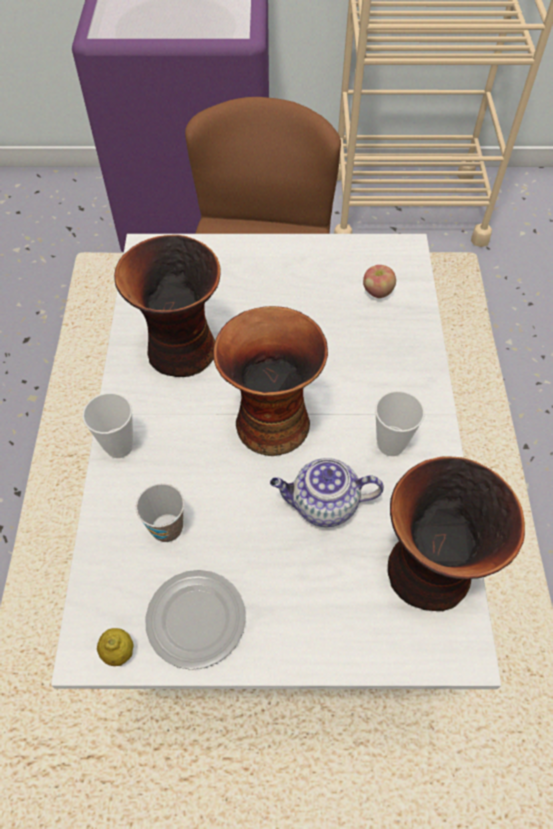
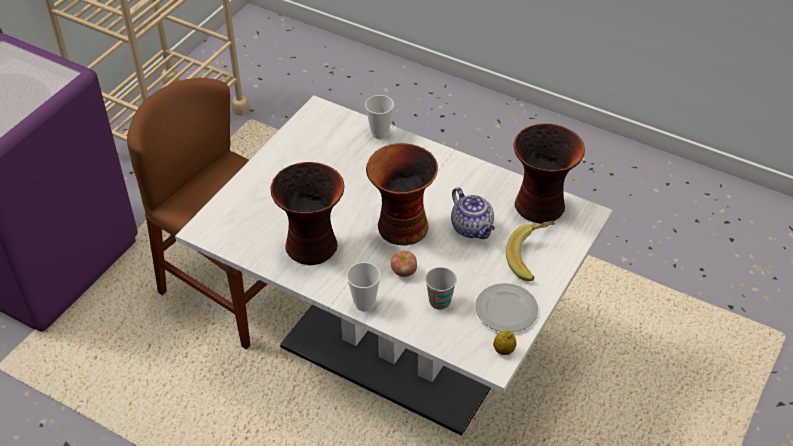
camera: 60 degrees left, 10 degrees down
teapot [270,458,384,527] -> teapot turned 60 degrees counterclockwise [451,187,495,239]
apple [363,265,396,298] -> apple moved to [391,251,417,277]
cup [375,391,424,456] -> cup moved to [365,95,394,139]
none -> banana [506,221,555,281]

